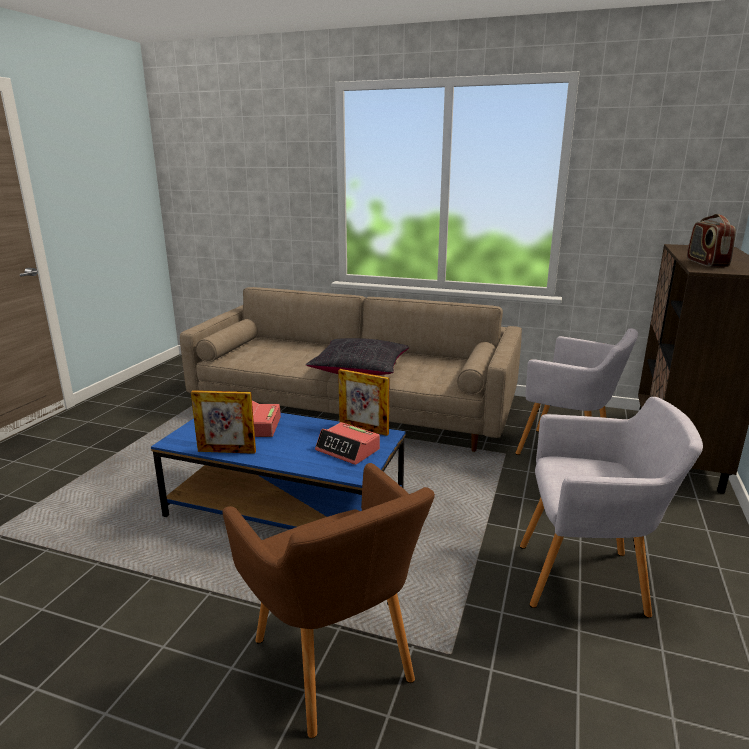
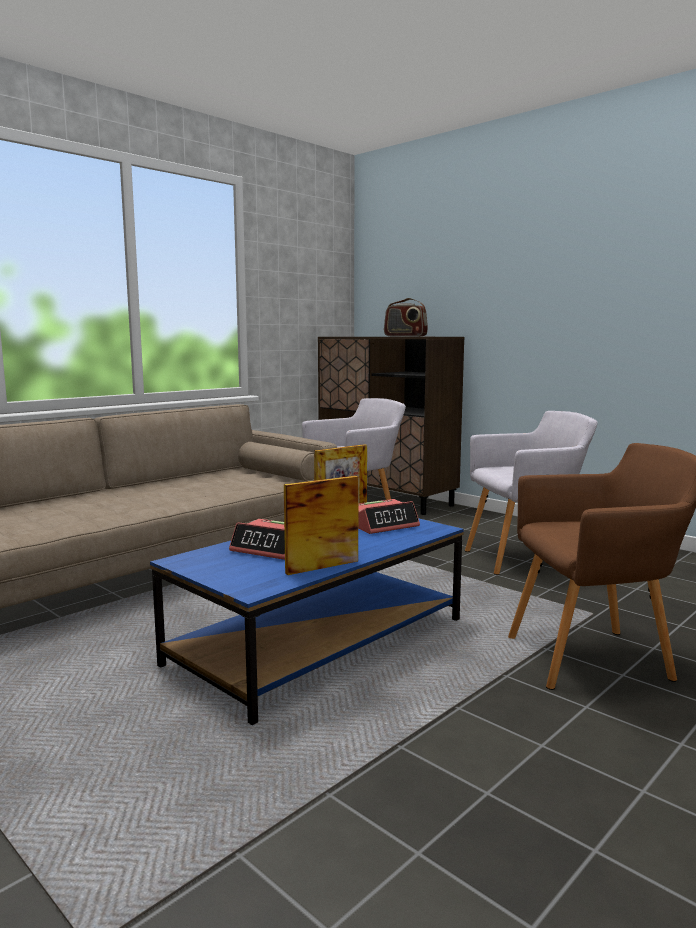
camera: 65 degrees left, 10 degrees down
picture frame [191,390,256,454] -> picture frame turned 150 degrees counterclockwise [284,476,359,575]
black pillow [306,338,409,375] -> none
grey armchair [520,397,703,618] -> grey armchair turned 45 degrees clockwise [465,411,598,575]

